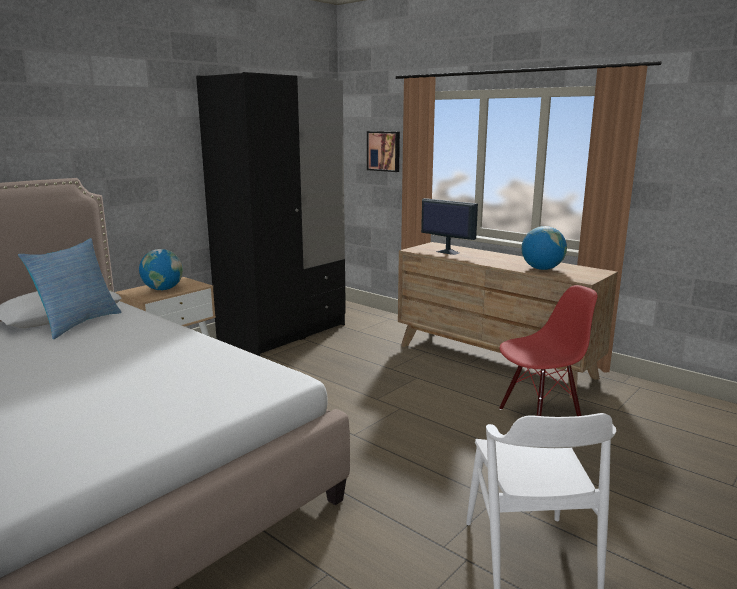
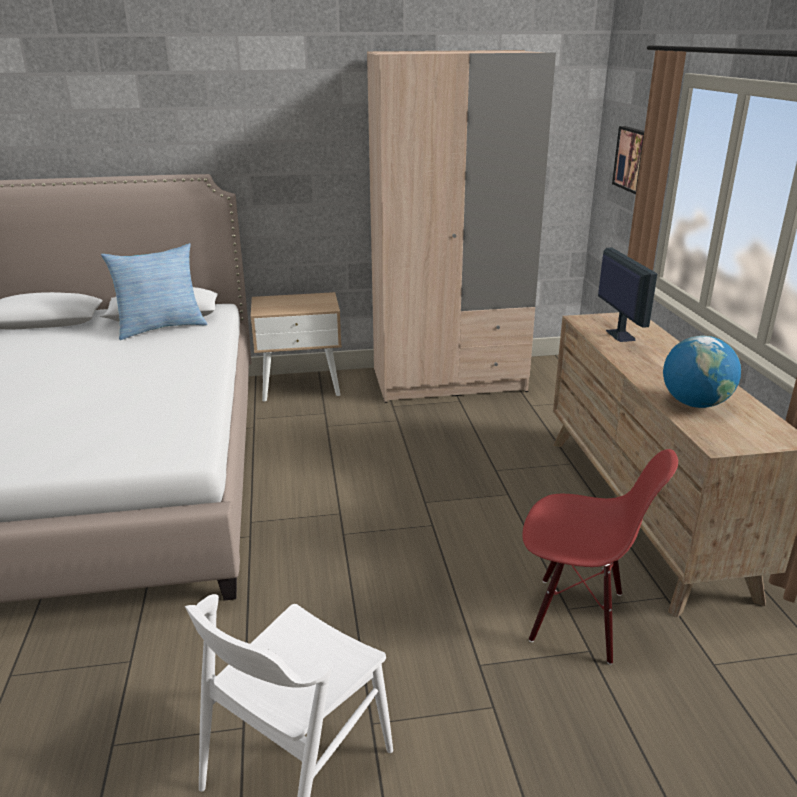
camera: 40 degrees right, 10 degrees up
globe [139,249,183,290] -> none
black wardrobe [196,72,346,356] -> beige wardrobe [367,50,556,403]

